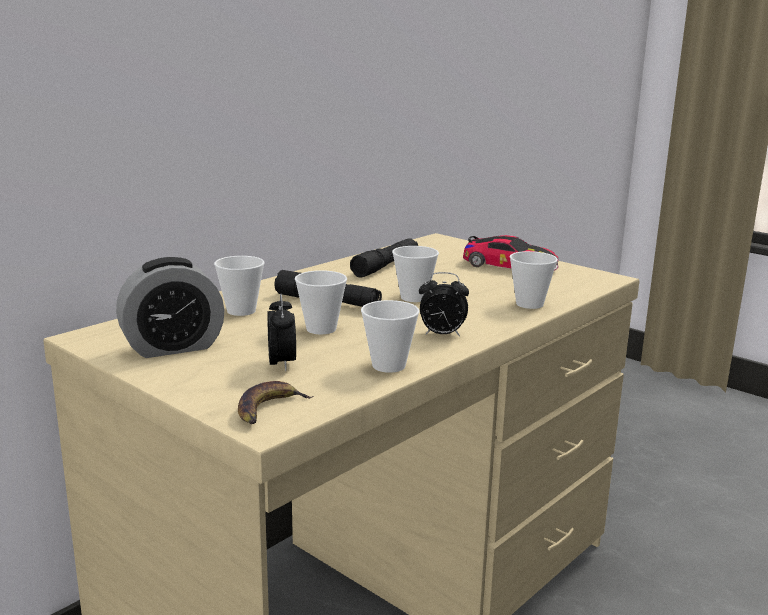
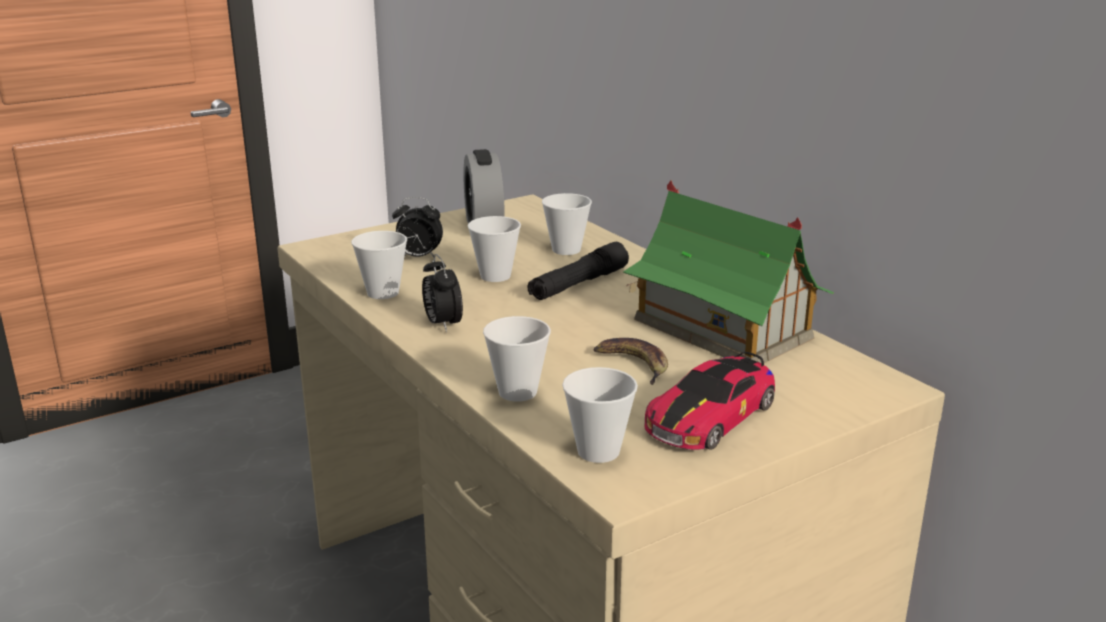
camera: 105 degrees right, 5 degrees up
banana [238,381,313,424] -> banana moved to [593,338,668,385]
black flashlight [350,238,418,278] -> toy house [623,180,834,363]
cup [392,246,439,302] -> cup moved to [562,367,638,463]
alarm clock [419,272,469,337] -> alarm clock turned 45 degrees counterclockwise [422,254,463,332]

